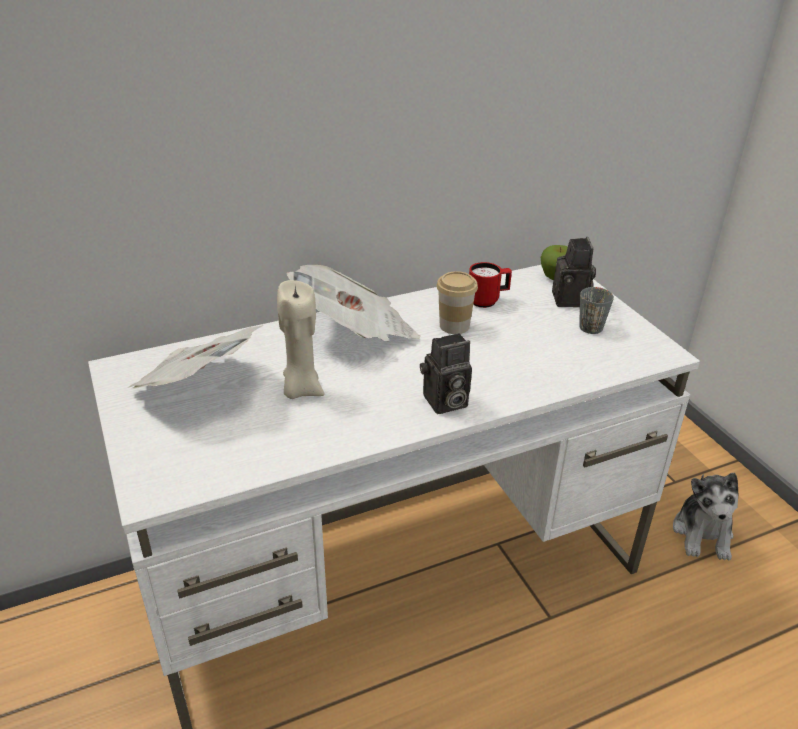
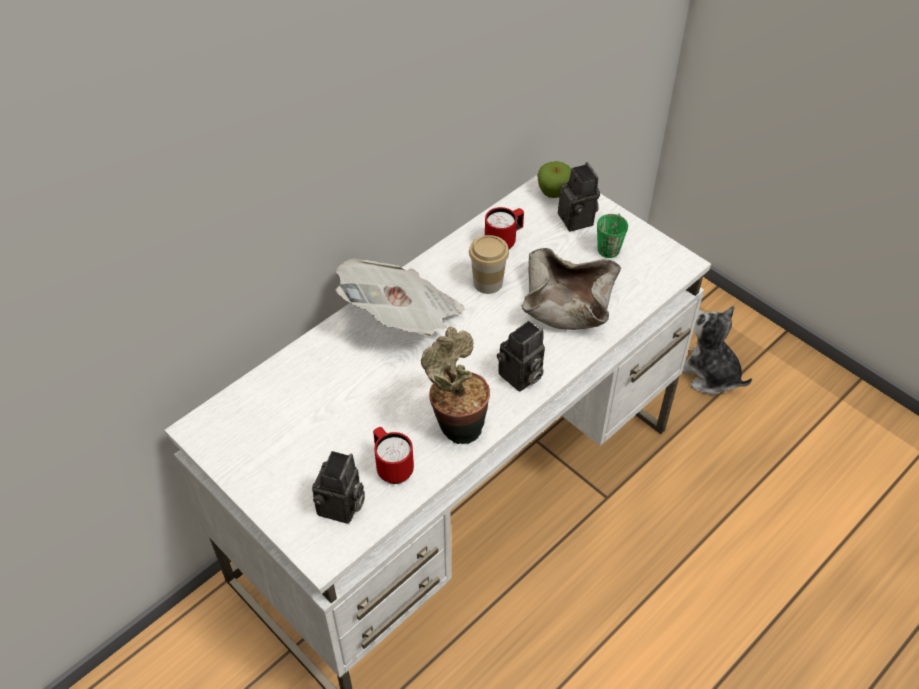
camera: 20 degrees left, 15 degrees up
newspaper [129,325,263,388] -> none
beige candle [277,280,324,399] -> none
grey mug [579,287,614,334] -> green mug [597,213,628,258]
plush toy [673,473,738,561] -> plush toy turned 150 degrees clockwise [682,306,752,395]
none -> camera [312,451,365,524]
none -> red mug [373,427,414,484]
none -> potted plant [421,326,490,444]
none -> beige bowl [521,248,621,330]

